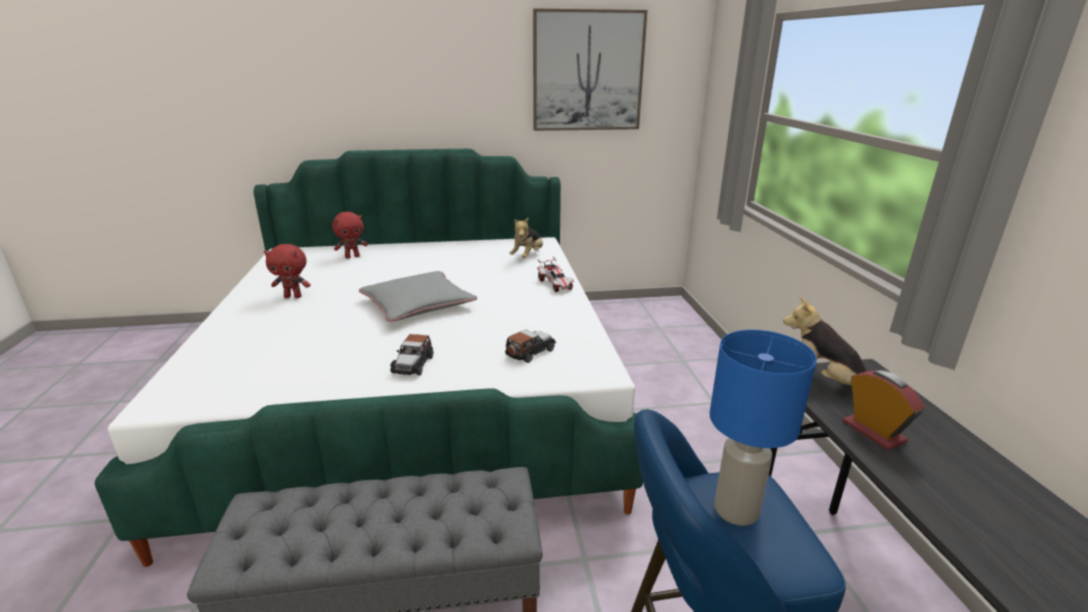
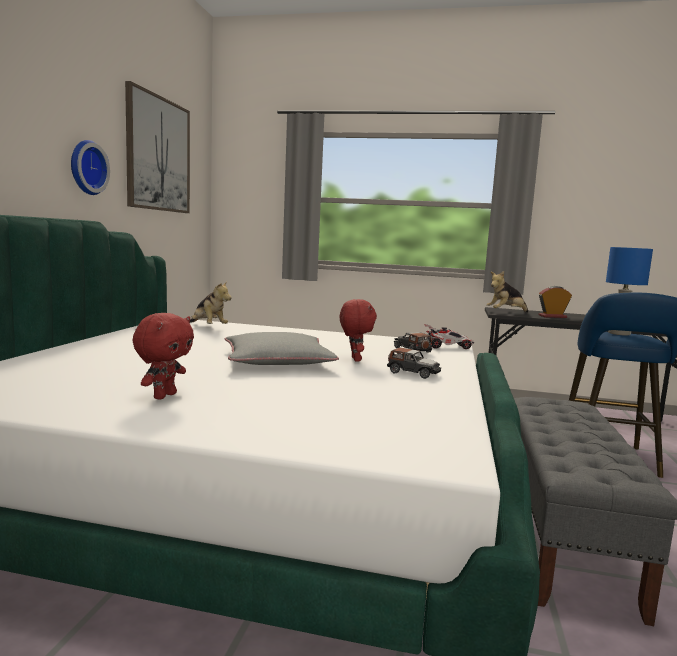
camera: 70 degrees left, 15 degrees down
red plush toy [332,212,368,259] -> red plush toy moved to [340,299,377,362]
toy car [537,257,574,292] -> toy car moved to [424,324,474,349]
none -> wall clock [71,140,110,195]

